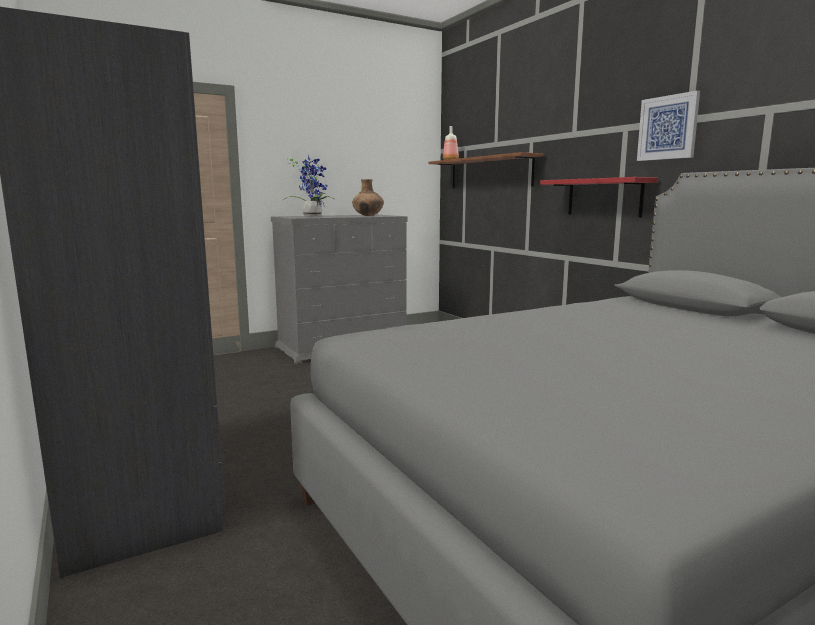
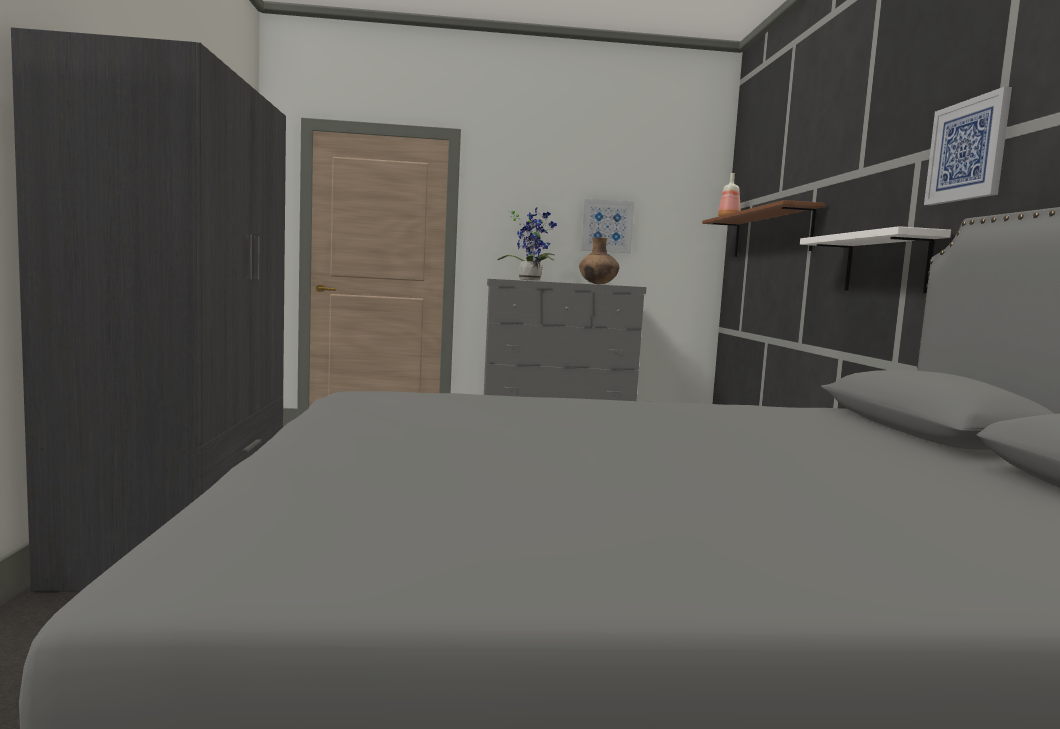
camera: 25 degrees right, 5 degrees down
red shelf [540,177,658,217] -> white shelf [800,226,951,293]
none -> picture [581,199,634,253]

